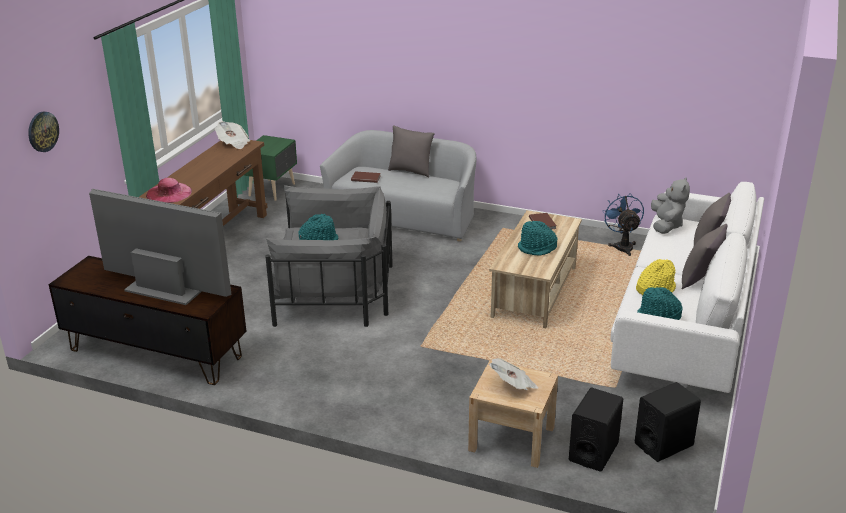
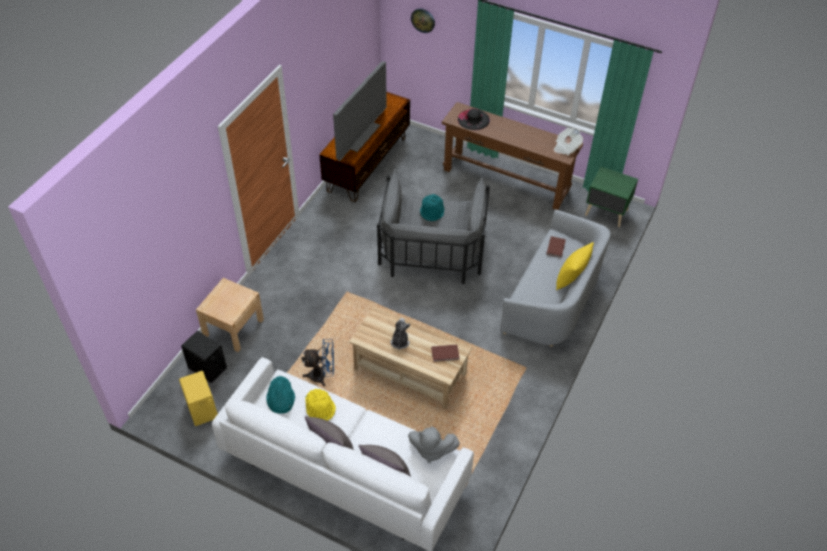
camera: 95 degrees right, 20 degrees up
pink hat [146,178,192,203] -> black hat [458,108,490,130]
grey pillow [388,126,435,178] -> yellow pillow [556,242,594,290]
newspaper [489,358,539,390] -> none
turquoise hat [518,221,557,256] -> plush toy [390,318,410,350]
blue fan [603,193,644,256] -> blue fan moved to [301,339,334,386]
black speaker [635,382,701,462] -> yellow speaker [179,371,218,426]

